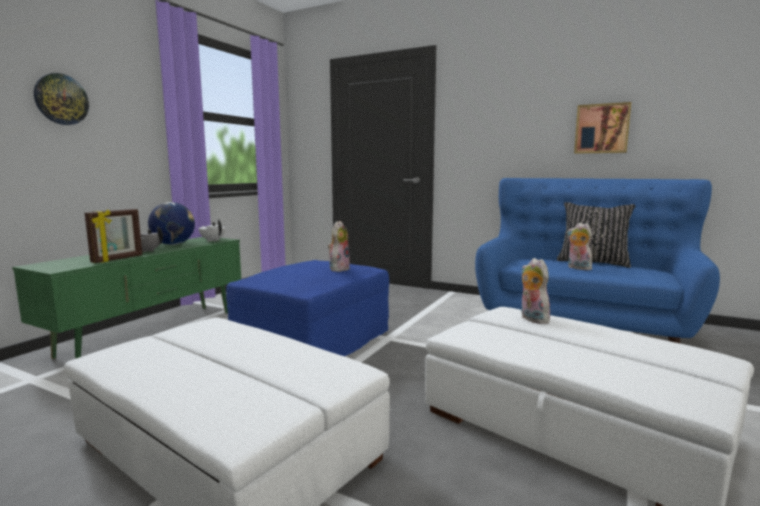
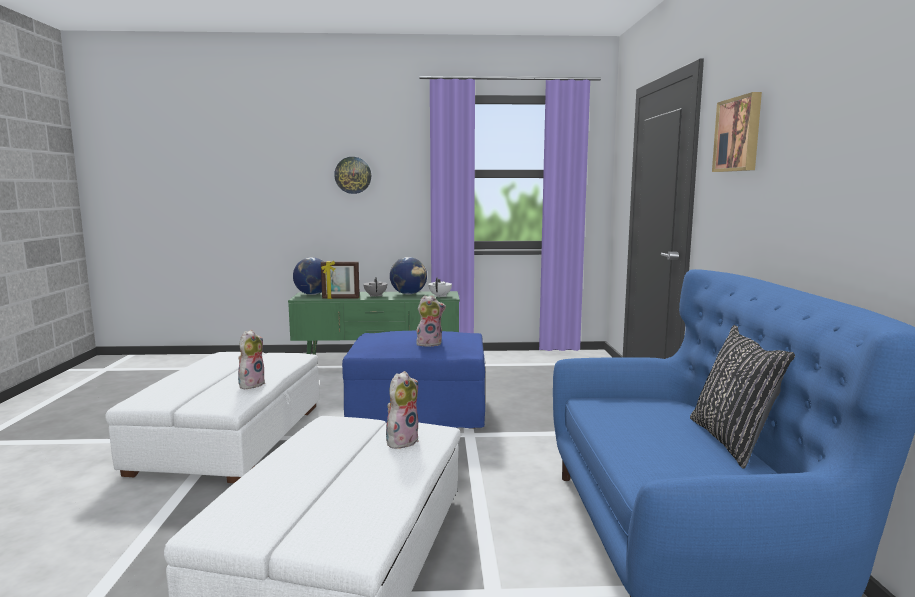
camera: 60 degrees right, 0 degrees up
plush toy [567,223,592,270] -> plush toy moved to [238,330,266,389]
picture [574,102,631,154] -> picture moved to [712,92,762,172]
none -> globe [293,257,323,295]

